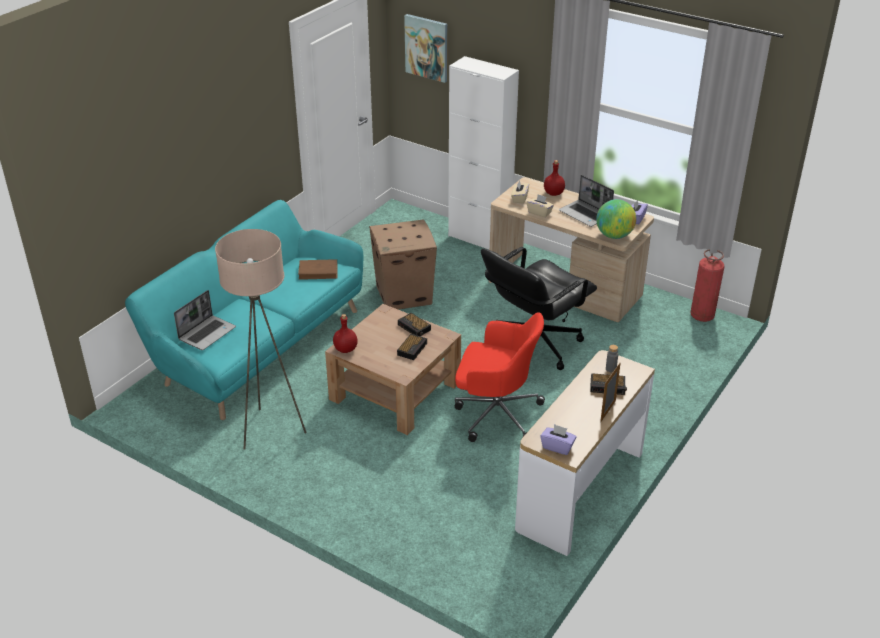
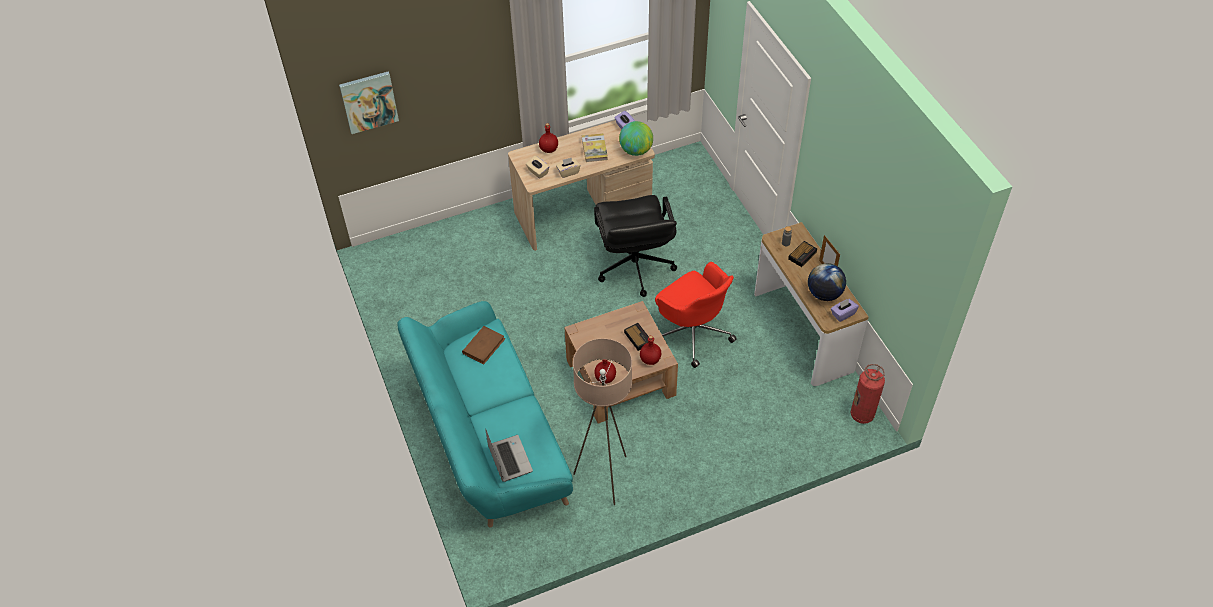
camera: 55 degrees left, 15 degrees up
cardboard box [369,219,437,309] -> none
alarm clock [398,313,431,336] -> none
white cabinet [448,56,519,250] -> none
red office chair [455,312,545,442] -> red office chair turned 90 degrees clockwise [655,262,737,368]
laptop [559,175,614,227] -> book [582,133,608,162]
fire extinguisher [690,249,725,322] -> fire extinguisher moved to [850,364,885,424]
none -> red bottle [640,336,661,365]
none -> globe [808,263,846,301]

